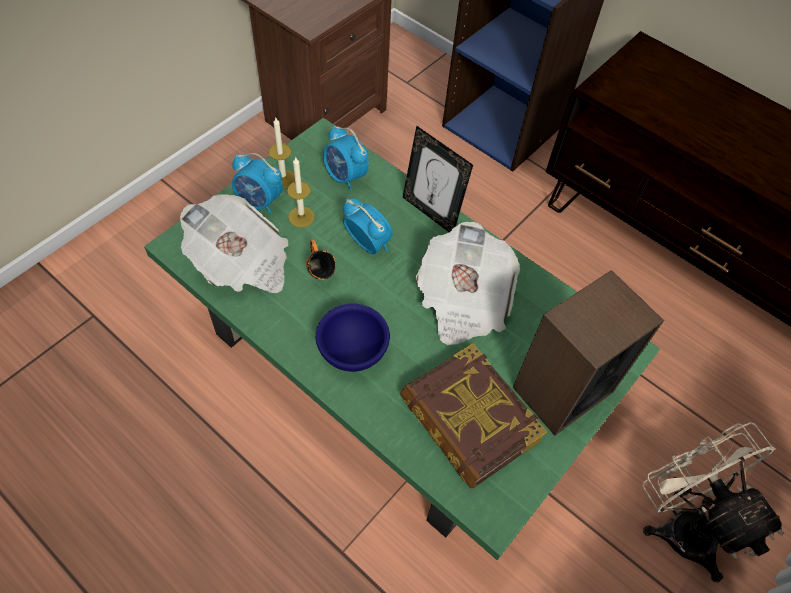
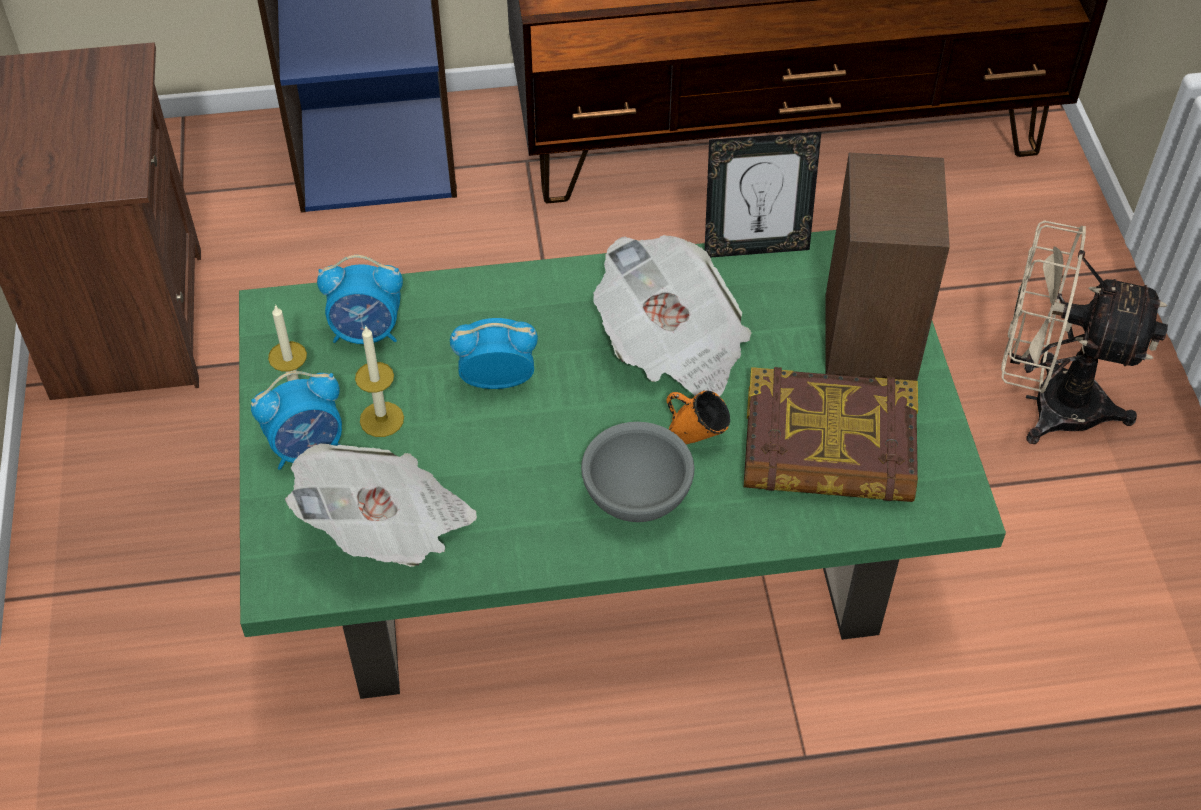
camera: 45 degrees left, 5 degrees down
orange mug [306,240,336,280] -> orange mug moved to [666,390,730,444]
blue bowl [316,304,390,372] -> grey bowl [581,422,695,522]
picture frame [403,126,473,232] -> picture frame moved to [705,132,821,258]

